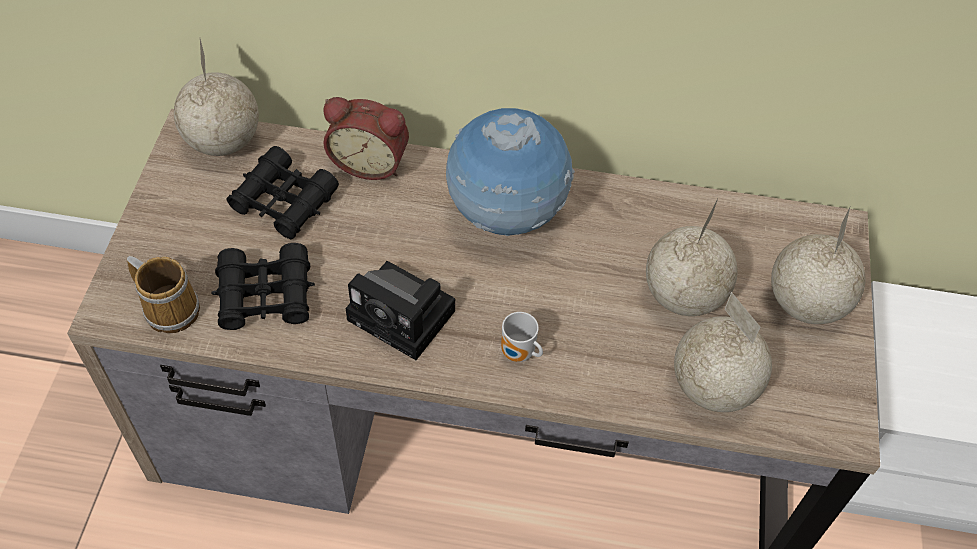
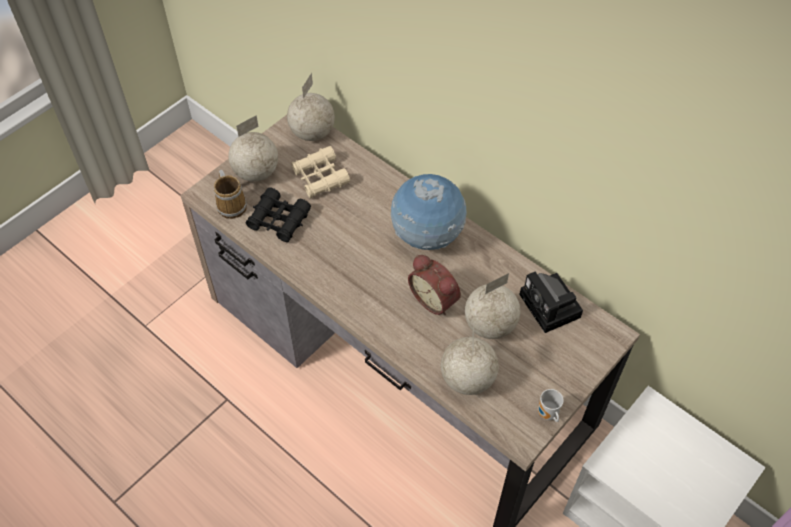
camera: 35 degrees right, 0 degrees up
black binoculars [227,146,339,239] -> beige binoculars [291,146,350,198]
alarm clock [323,97,409,180] -> alarm clock moved to [408,255,461,315]
camera [345,261,455,360] -> camera moved to [519,272,583,333]
mug [501,312,543,362] -> mug moved to [538,389,564,422]
globe [771,205,866,324] -> globe moved to [228,115,278,182]

